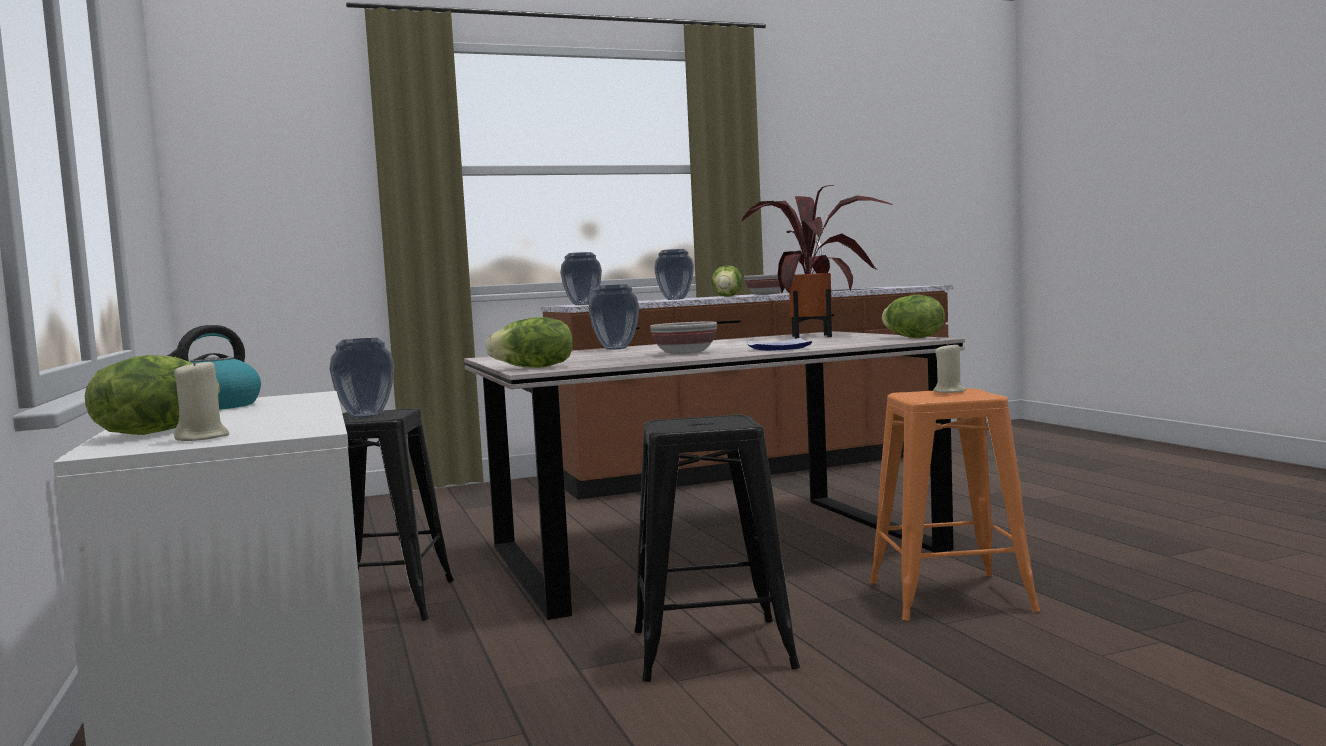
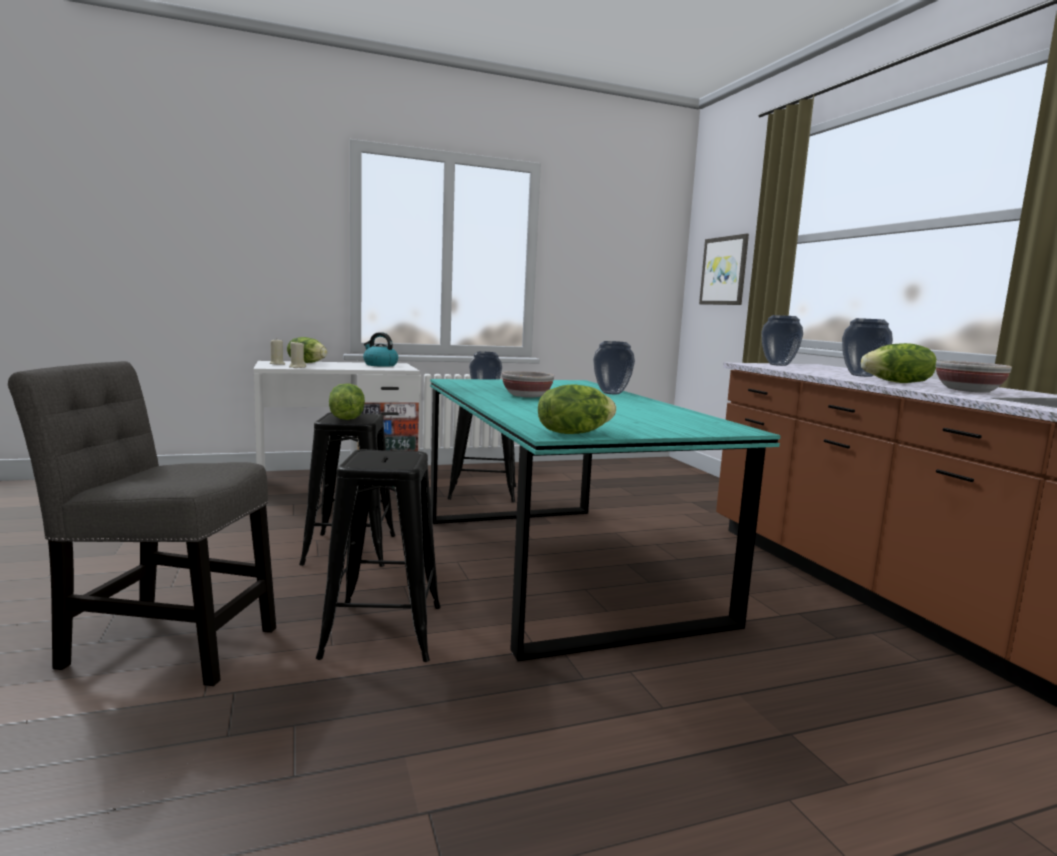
camera: 90 degrees right, 5 degrees up
grey dining table [464,331,965,620] -> turquoise dining table [430,379,781,661]
lettuce [486,317,573,368] -> lettuce moved to [329,383,365,420]
potted plant [742,185,893,339] -> none
plate [747,338,812,351] -> none
orange stool [870,388,1040,621] -> black stool [316,449,441,662]
beige candle [934,342,966,393] -> beige candle moved to [289,342,306,368]
none -> grey chair [8,361,276,686]
none -> picture [699,234,749,305]

